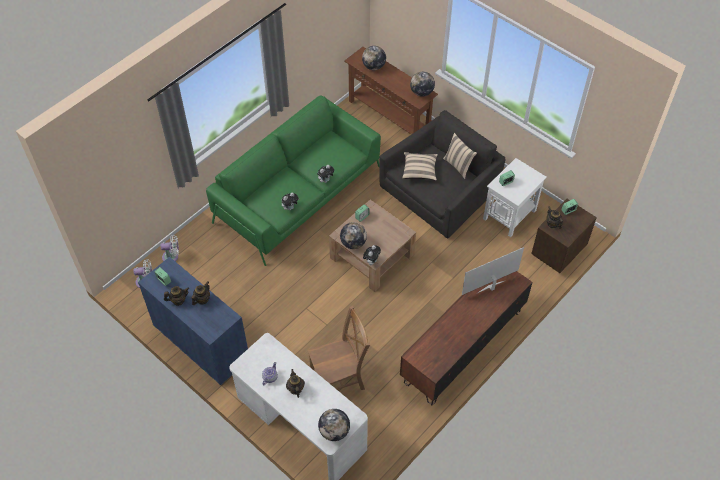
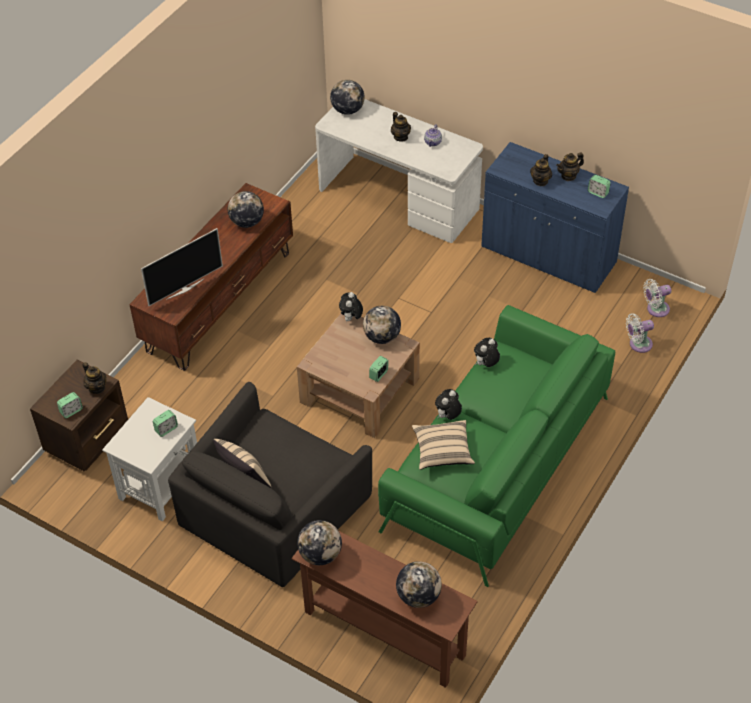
camera: 170 degrees right, 5 degrees down
brown chair [308,306,370,390] -> none
beige pillow [402,152,438,181] -> beige pillow moved to [412,420,475,470]
none -> globe [228,191,264,228]

